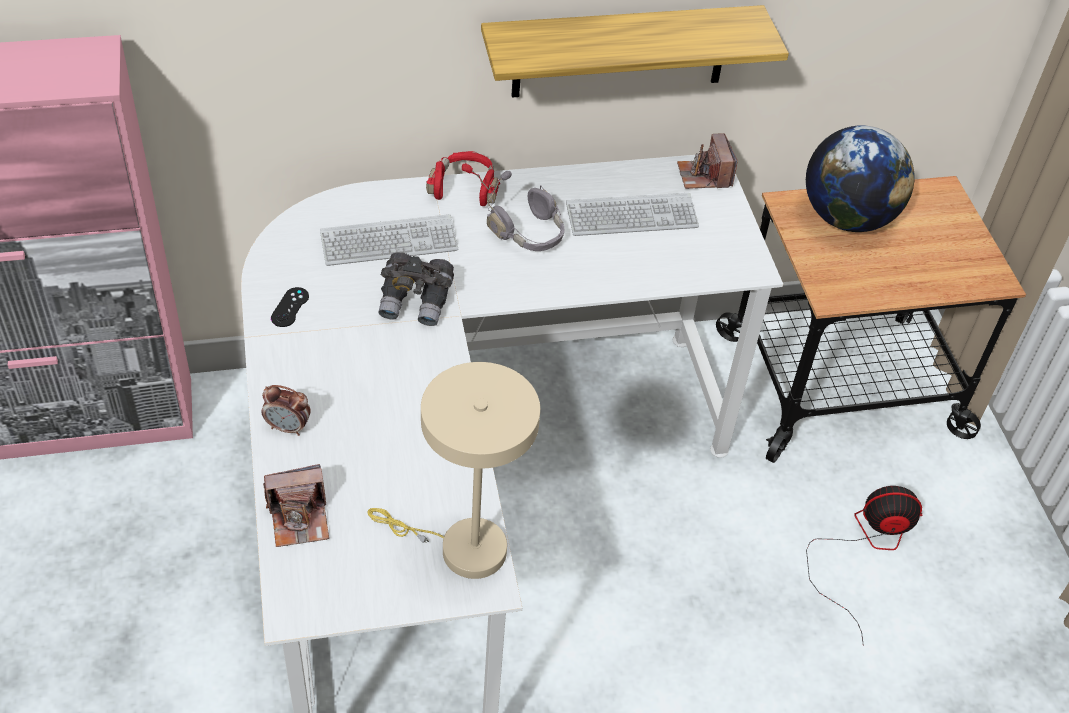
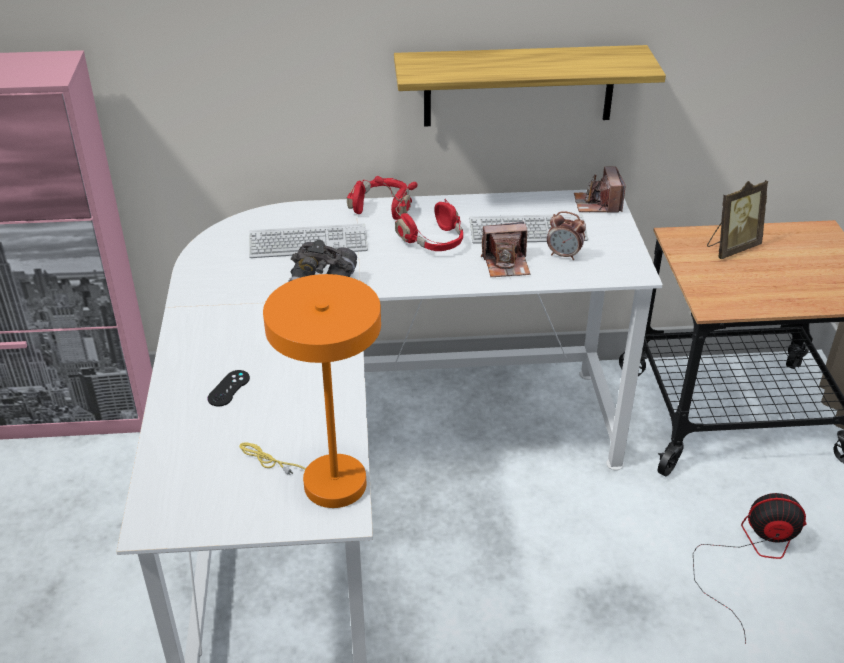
camera: 10 degrees right, 10 degrees down
alarm clock [261,385,311,436] -> alarm clock moved to [547,211,586,260]
camera [263,464,329,547] -> camera moved to [481,222,530,277]
black game controller [271,287,309,327] -> black game controller moved to [207,370,250,406]
beige table lamp [368,362,540,579] -> orange table lamp [239,274,381,508]
grey headphones [487,171,565,251] -> red headphones [395,182,463,251]
globe [806,125,915,232] -> picture frame [707,180,768,259]

